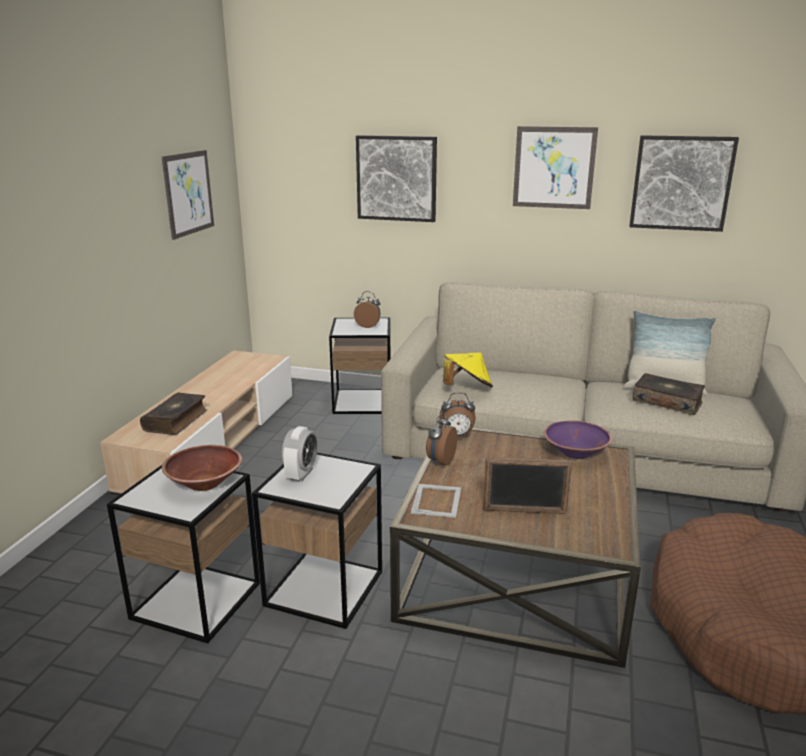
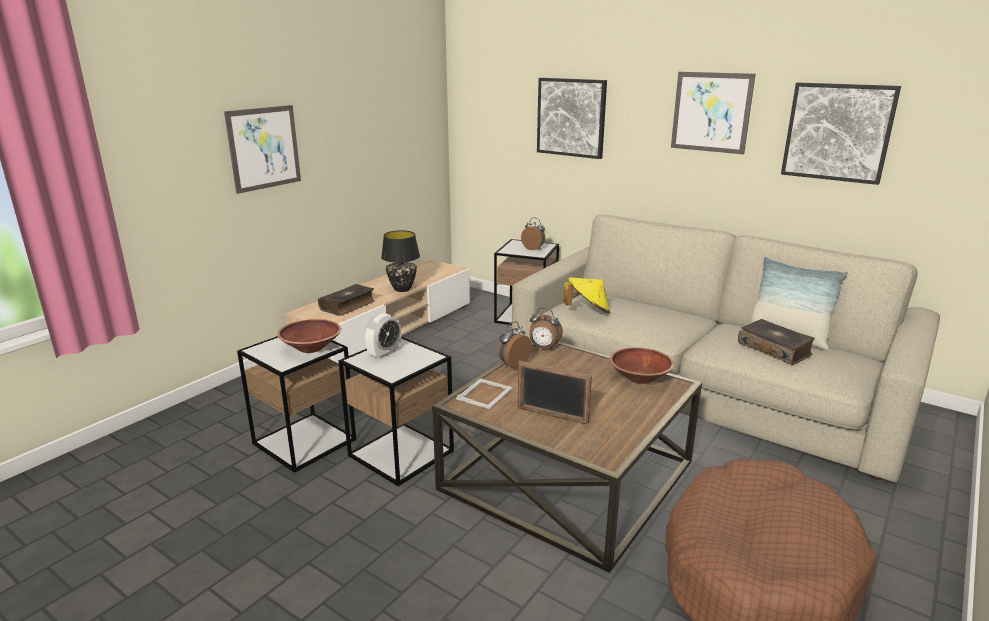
camera: 20 degrees right, 0 degrees up
picture [162,150,214,240] -> picture moved to [224,105,301,194]
purple bowl [544,421,613,459] -> brown bowl [610,348,674,384]
none -> black table lamp [381,230,420,292]

